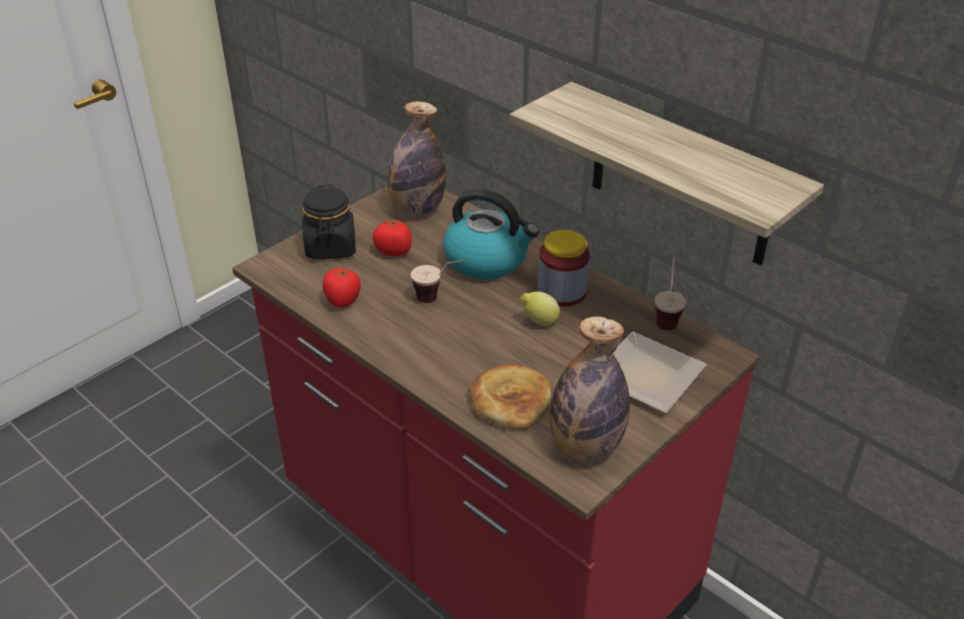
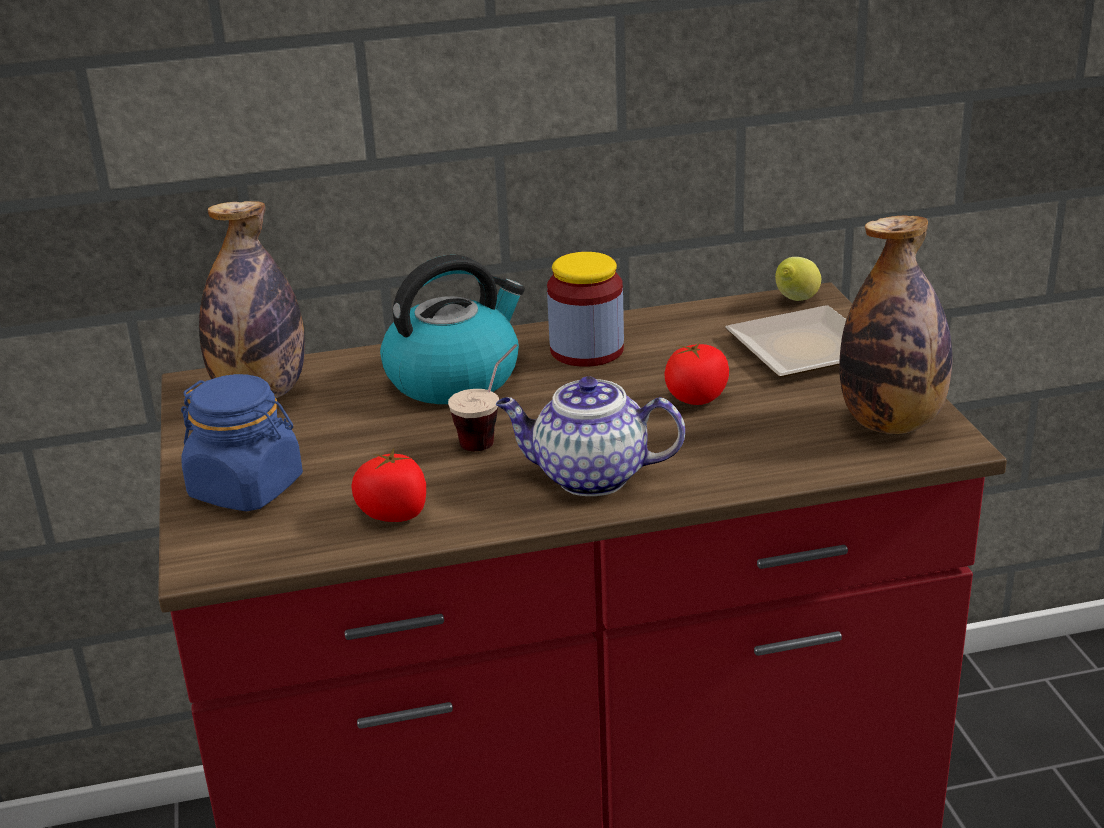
camera: 55 degrees left, 10 degrees down
black jar [302,185,356,259] -> blue jar [181,374,303,511]
tomato [373,217,412,256] -> tomato moved to [664,343,729,405]
bread [469,364,552,429] -> none
shelf [510,82,824,266] -> none
lemon [520,291,560,326] -> lemon moved to [775,257,821,301]
cup [654,259,686,330] -> none
none -> teapot [496,376,685,496]

